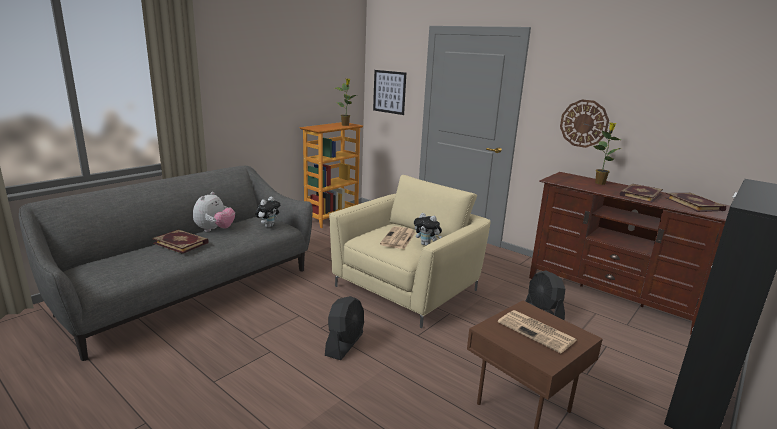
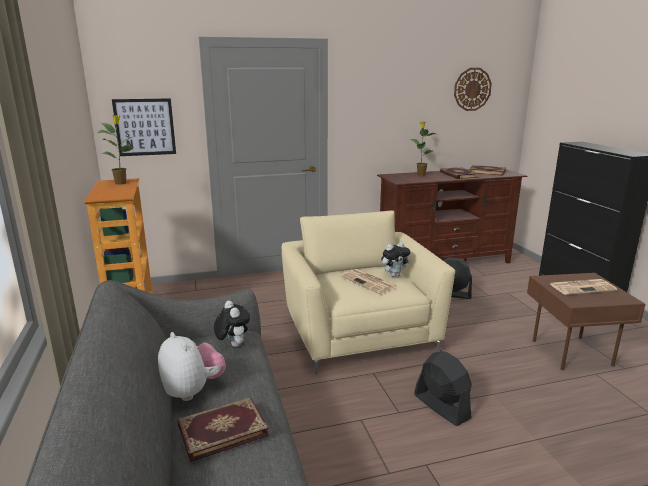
camera: 55 degrees left, 0 degrees up
wall clock [560,99,609,148] -> wall clock moved to [454,68,492,111]

